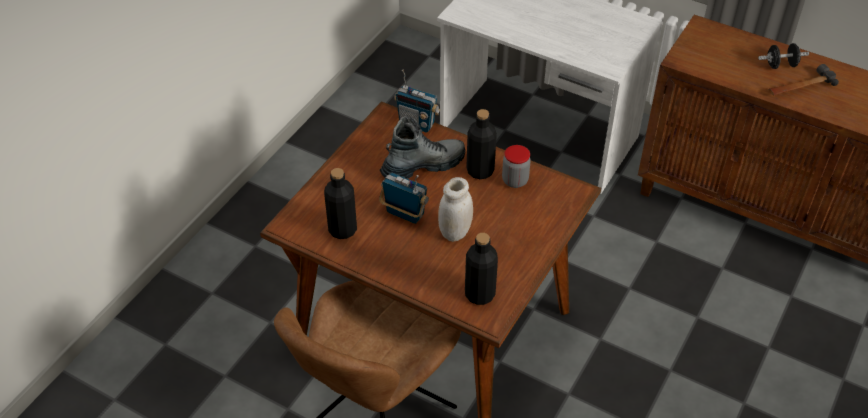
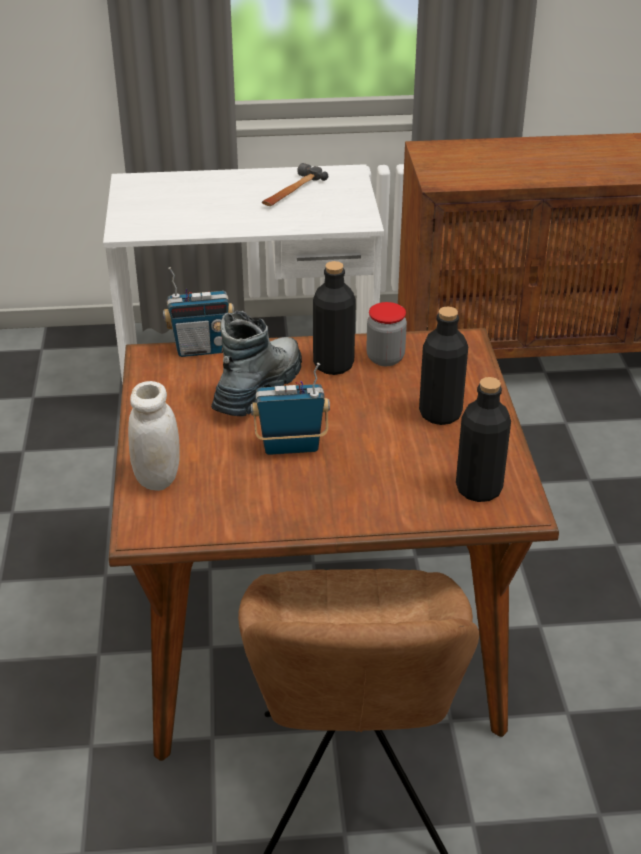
camera: 35 degrees left, 10 degrees down
black bottle [324,168,357,239] -> black bottle moved to [419,307,468,425]
white jar [438,177,473,242] -> white jar moved to [128,381,180,491]
black dumbbell [758,43,809,69] -> none
hammer [769,64,839,95] -> hammer moved to [262,163,328,206]

